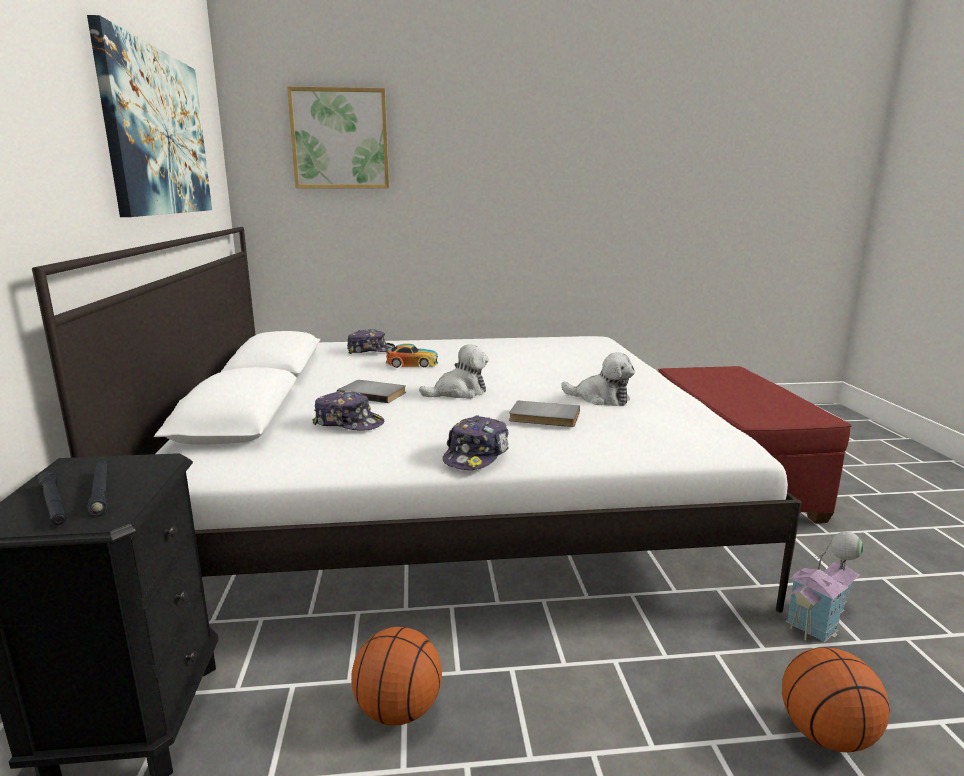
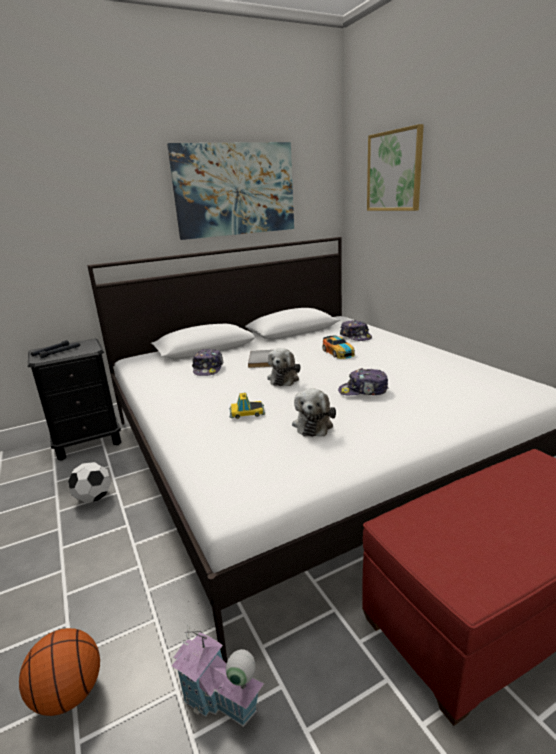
camera: 70 degrees right, 5 degrees up
basketball [351,627,442,726] -> football [68,462,111,503]
plush toy [419,344,489,399] -> plush toy turned 60 degrees clockwise [267,348,301,386]
cap [443,415,509,470] -> cap moved to [338,368,388,395]
grey book [509,400,580,427] -> toy car [229,393,265,419]

